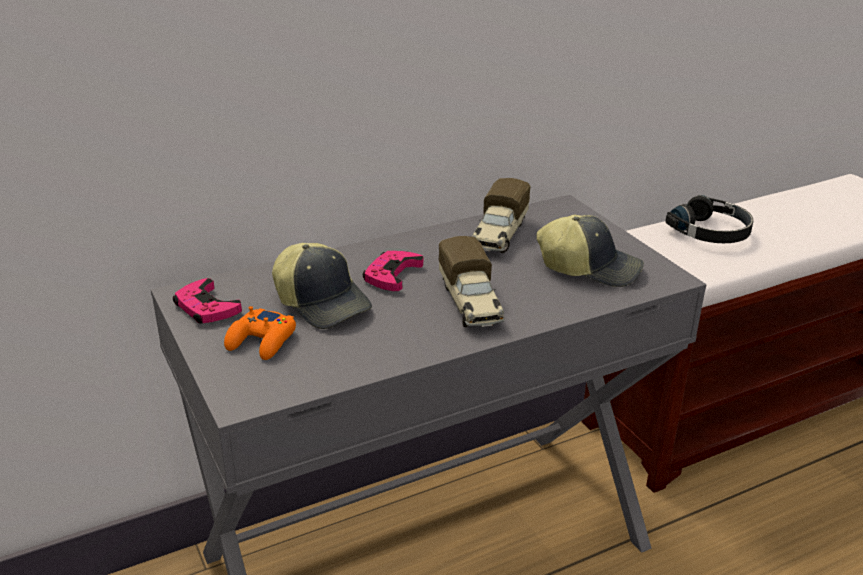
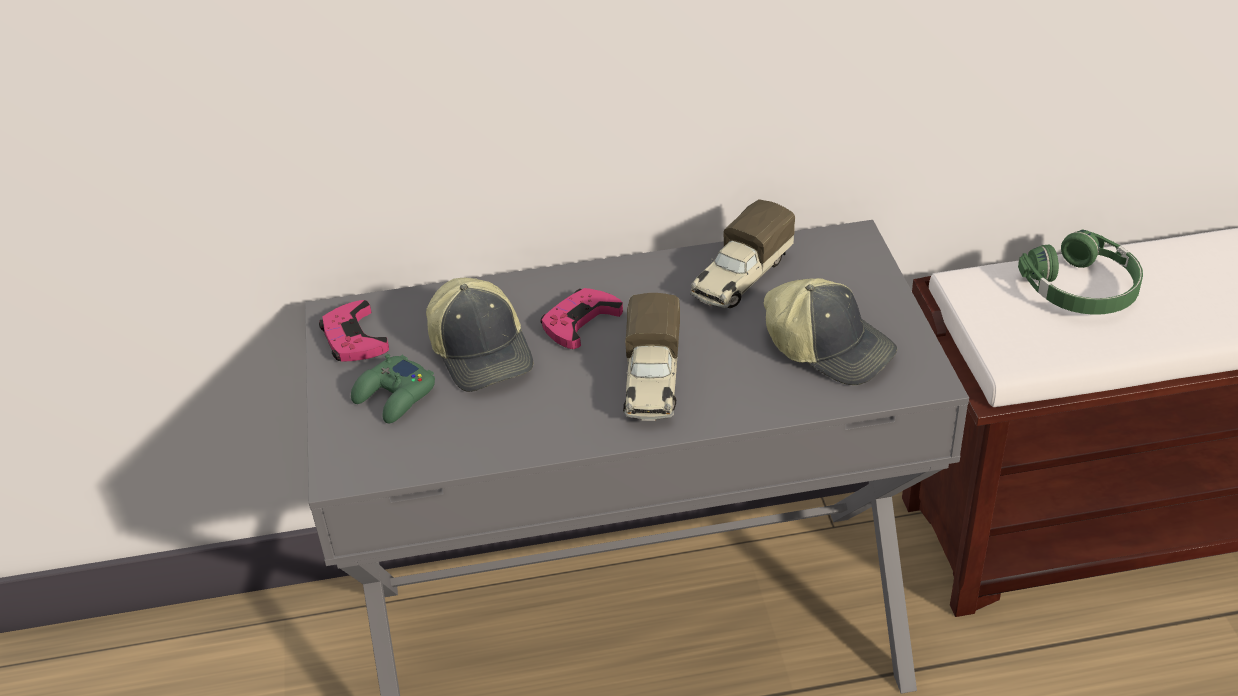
camera: 20 degrees right, 10 degrees up
orange game controller [224,306,296,360] -> green game controller [351,354,435,423]
black headphones [665,195,753,243] -> green headphones [1018,229,1143,315]

